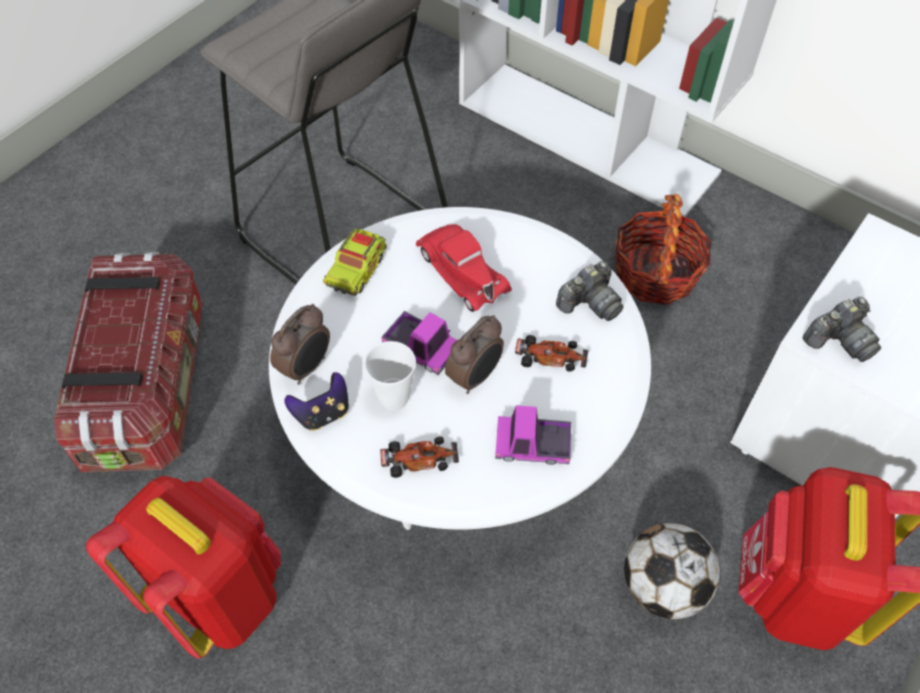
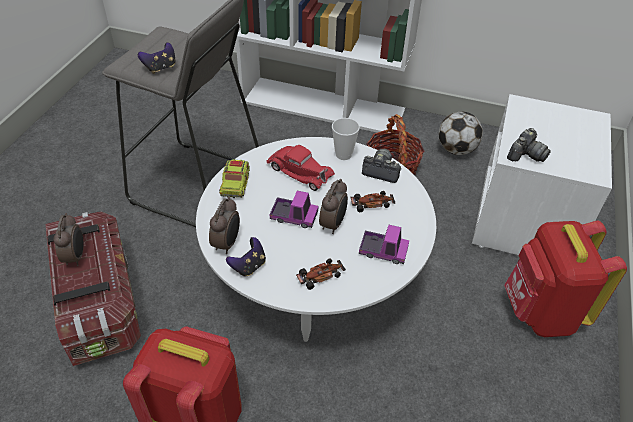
camera: 20 degrees left, 10 degrees down
cup [364,341,416,410] -> cup moved to [332,118,360,160]
toy truck [495,405,571,465] -> toy truck turned 150 degrees counterclockwise [359,225,409,264]
camera [556,261,624,321] -> camera turned 105 degrees counterclockwise [362,149,402,183]
football [624,523,720,619] -> football moved to [439,111,483,155]
none -> alarm clock [54,213,84,266]
none -> game controller [138,42,176,74]

